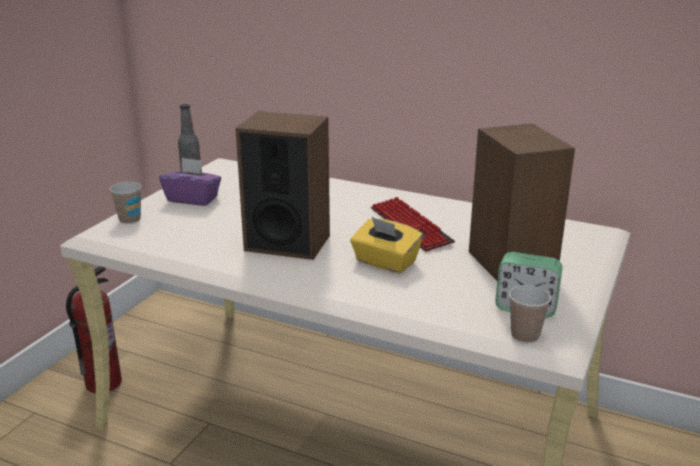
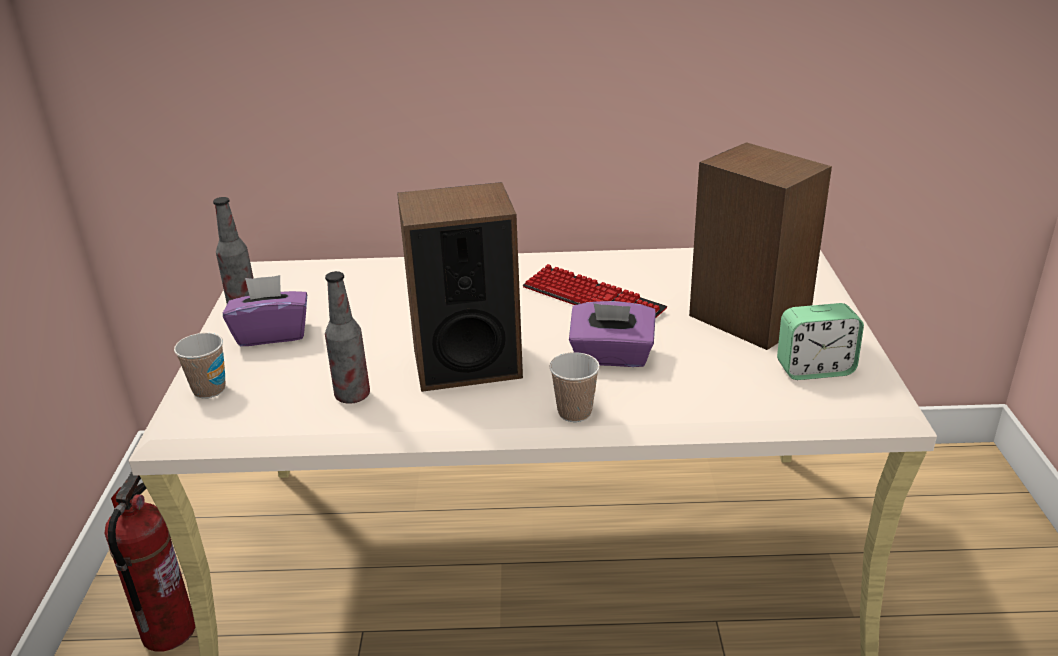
camera: 25 degrees left, 5 degrees up
yellow tissue box [350,217,423,273] -> purple tissue box [569,301,656,367]
cup [509,285,551,343] -> cup moved to [549,352,600,422]
none -> bottle [325,271,370,404]

